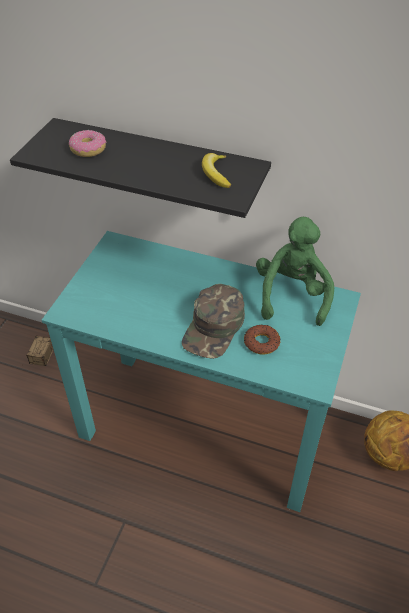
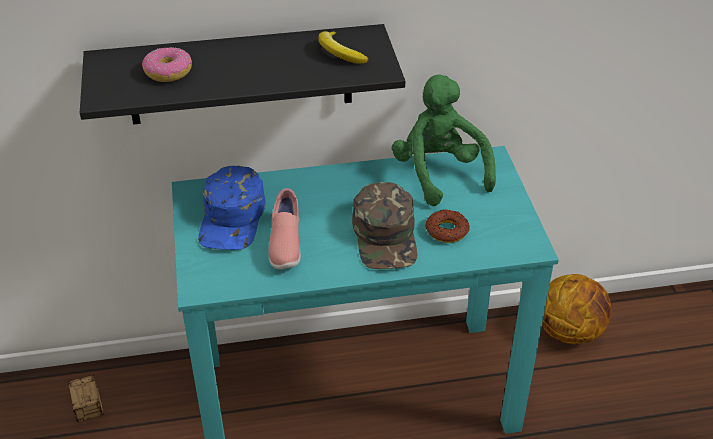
camera: 30 degrees left, 5 degrees down
none -> blue cap [198,166,266,250]
none -> pink shoe [268,188,301,270]

